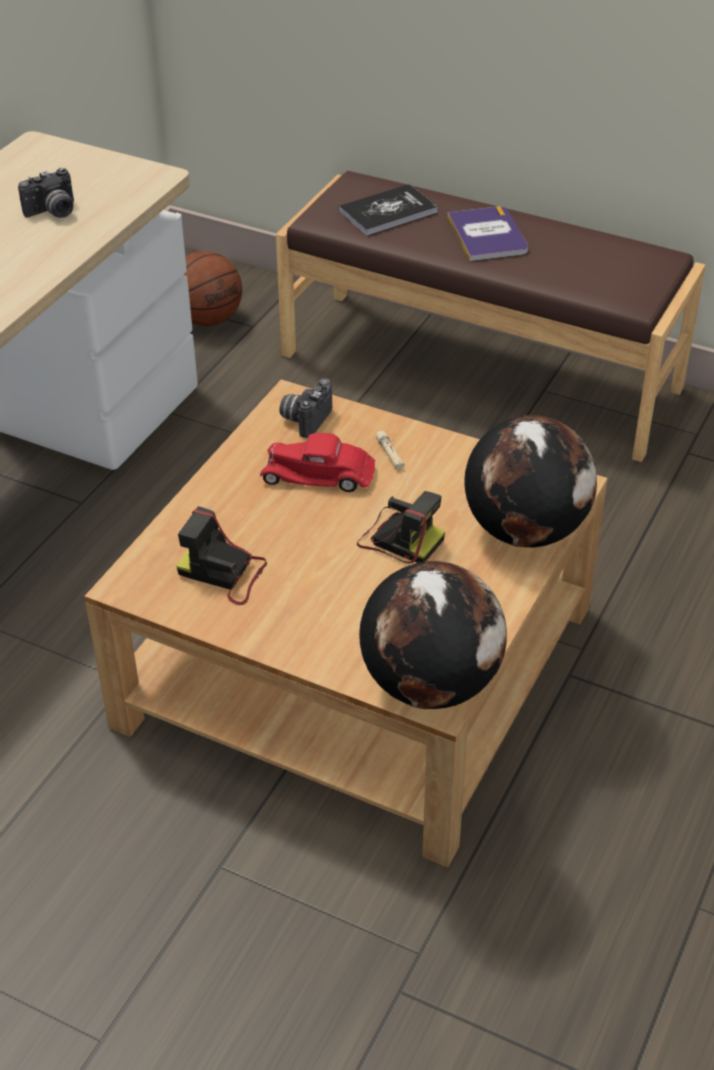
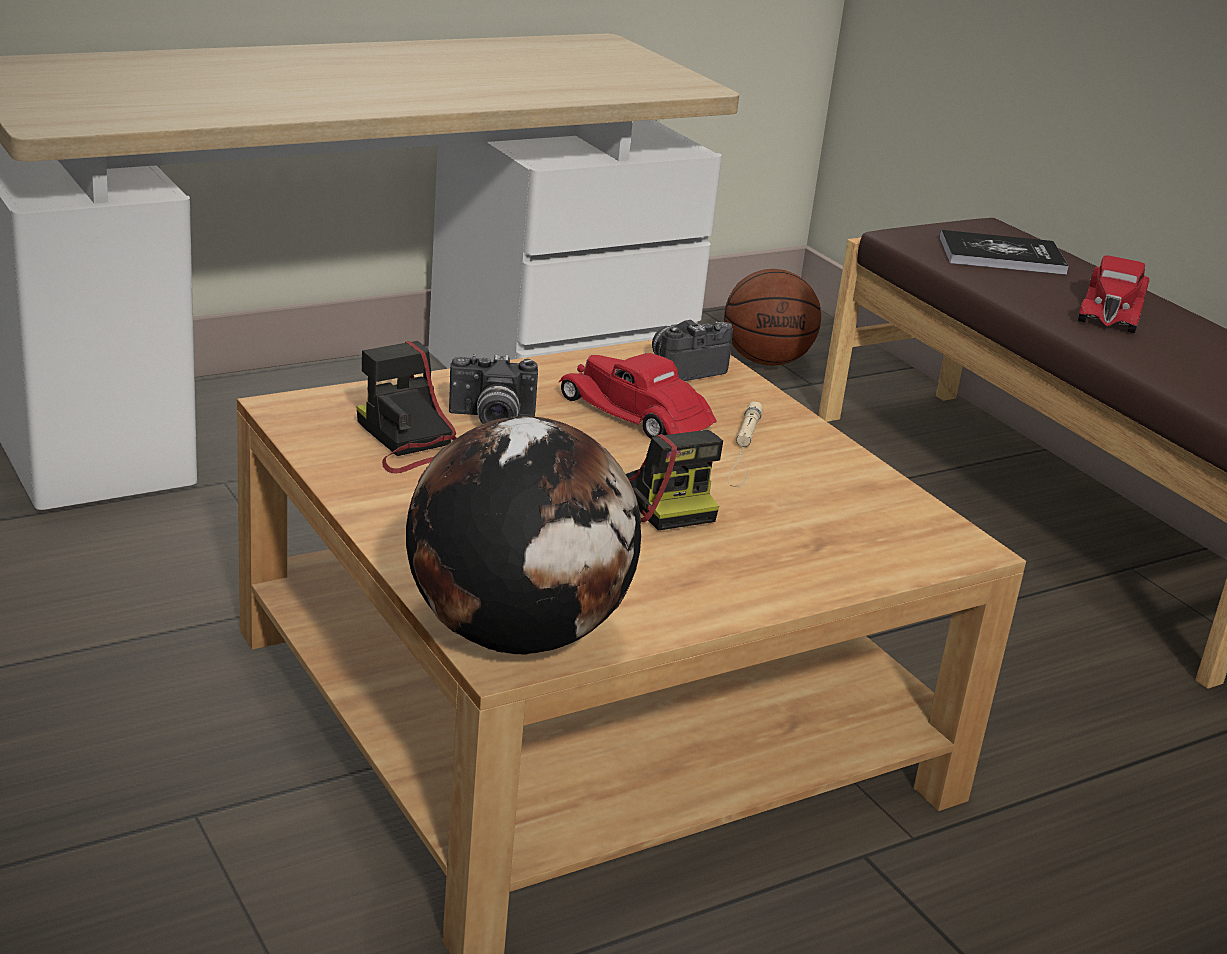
camera: 30 degrees right, 15 degrees down
camera [18,168,74,218] -> camera moved to [449,354,538,424]
book [447,206,528,261] -> red toy car [1078,256,1149,333]
globe [465,415,597,547] -> none

